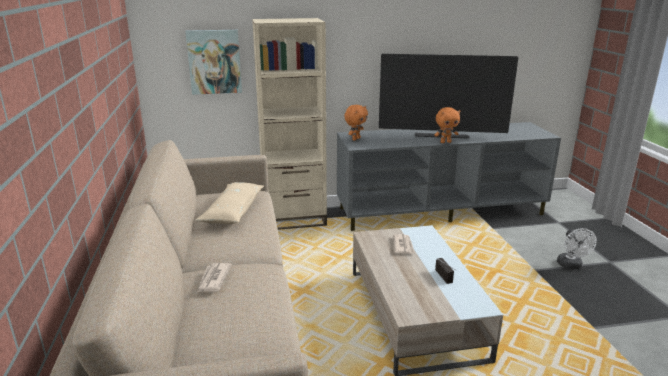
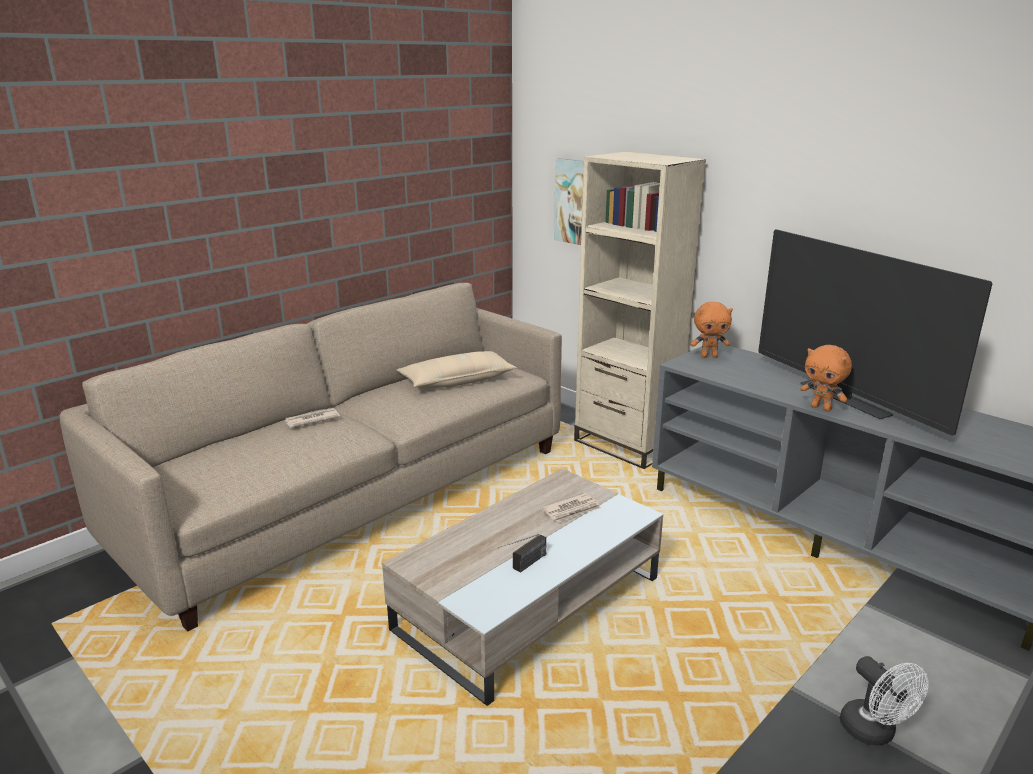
camera: 55 degrees right, 0 degrees up
white fan [557,228,597,269] -> white fan turned 75 degrees counterclockwise [840,656,928,746]

